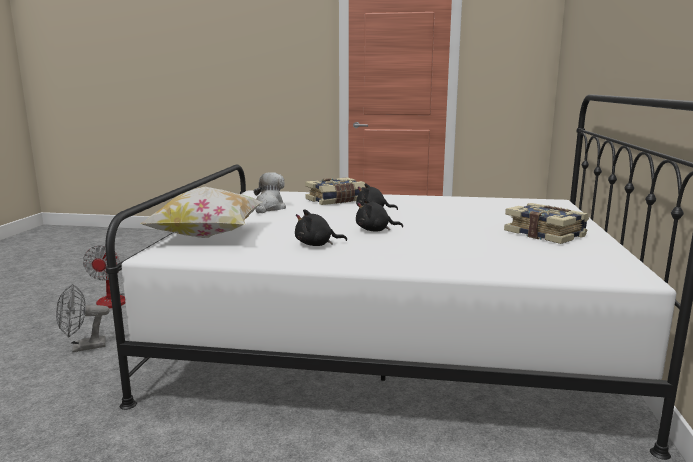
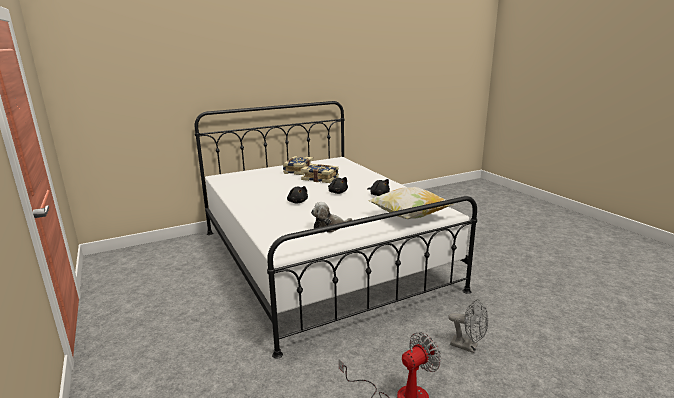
camera: 125 degrees left, 5 degrees up
book [305,177,366,205] -> book moved to [301,164,339,183]

